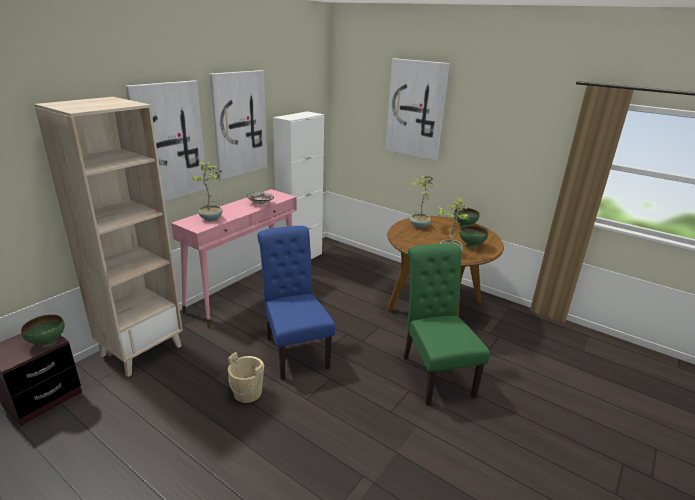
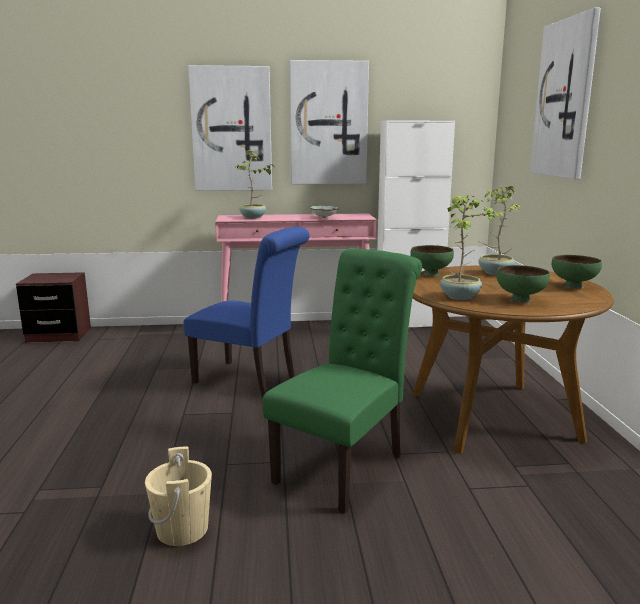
camera: 50 degrees right, 10 degrees down
green bowl [21,314,65,348] -> green bowl moved to [410,245,454,277]
beige bookcase [34,97,183,377] -> none
beige bucket [228,352,264,403] -> beige bucket moved to [145,447,212,546]
blue chair [258,226,335,380] -> blue chair turned 90 degrees clockwise [183,227,310,397]

